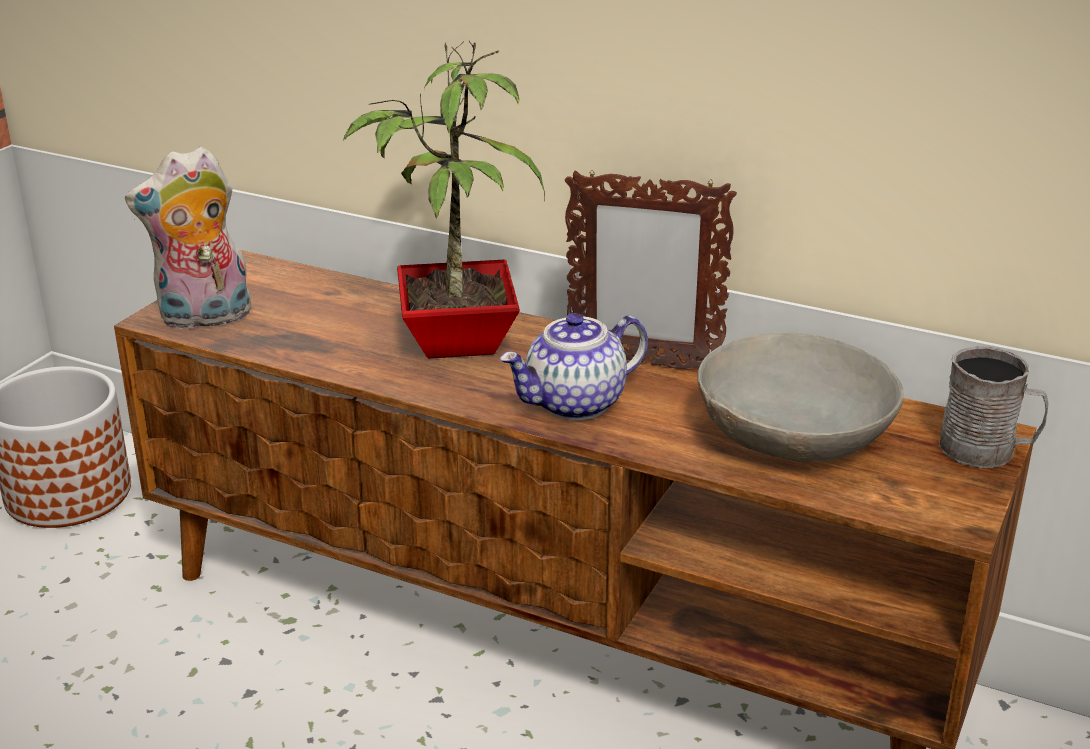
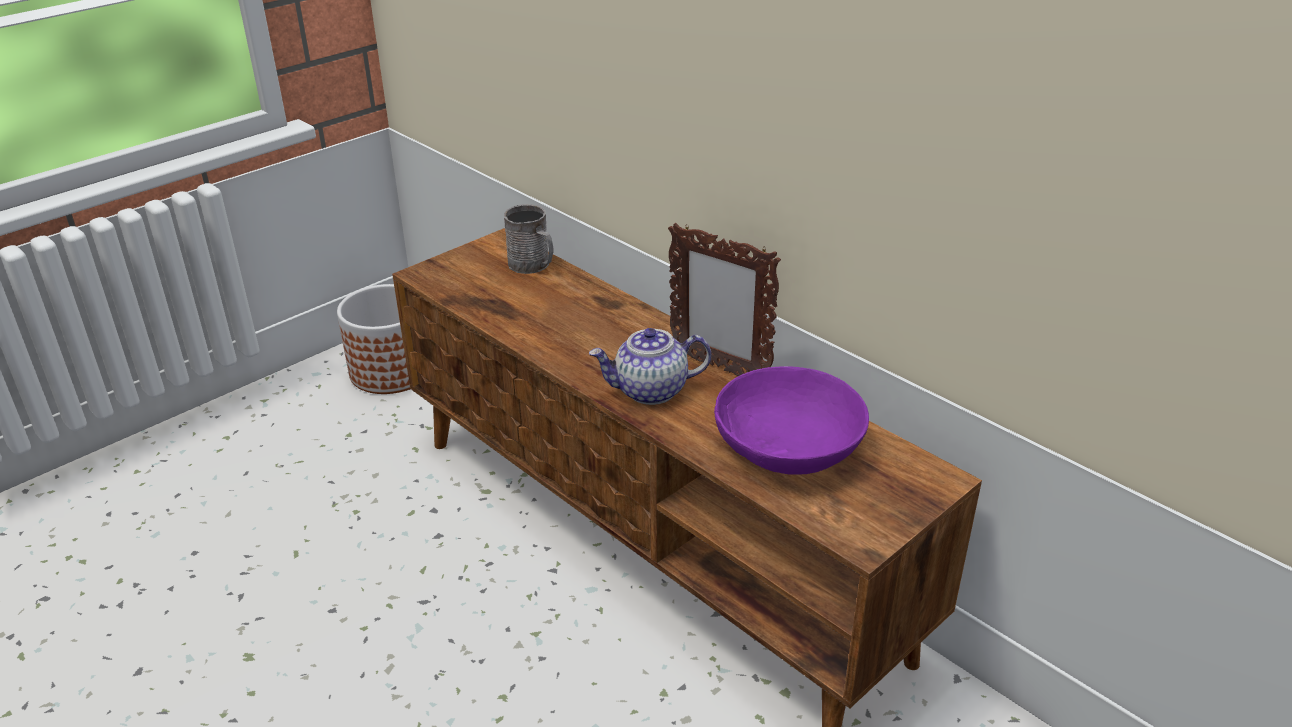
camera: 20 degrees right, 5 degrees up
plush toy [125,146,251,330] -> none
potted plant [343,41,545,359] -> none
grey bowl [697,333,904,462] -> purple bowl [714,366,869,475]
grey mug [939,346,1049,468] -> grey mug moved to [504,204,554,274]

